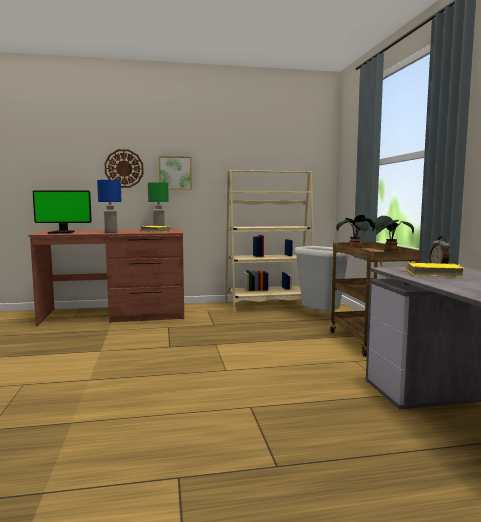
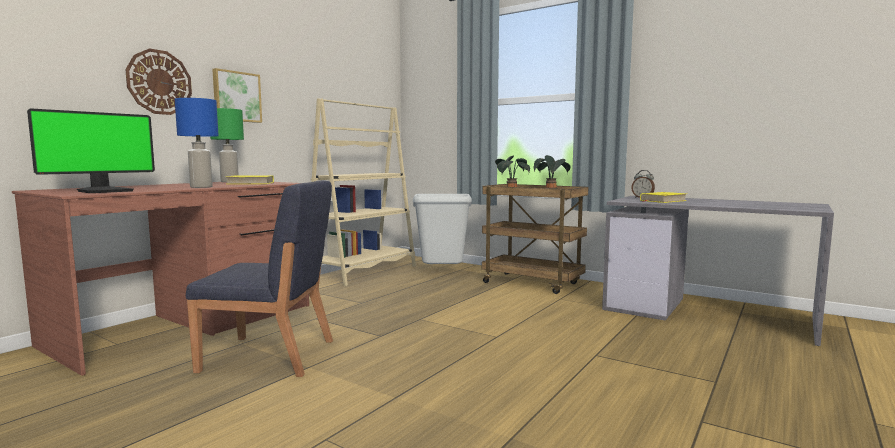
camera: 45 degrees left, 0 degrees up
none -> blue chair [186,180,333,377]

